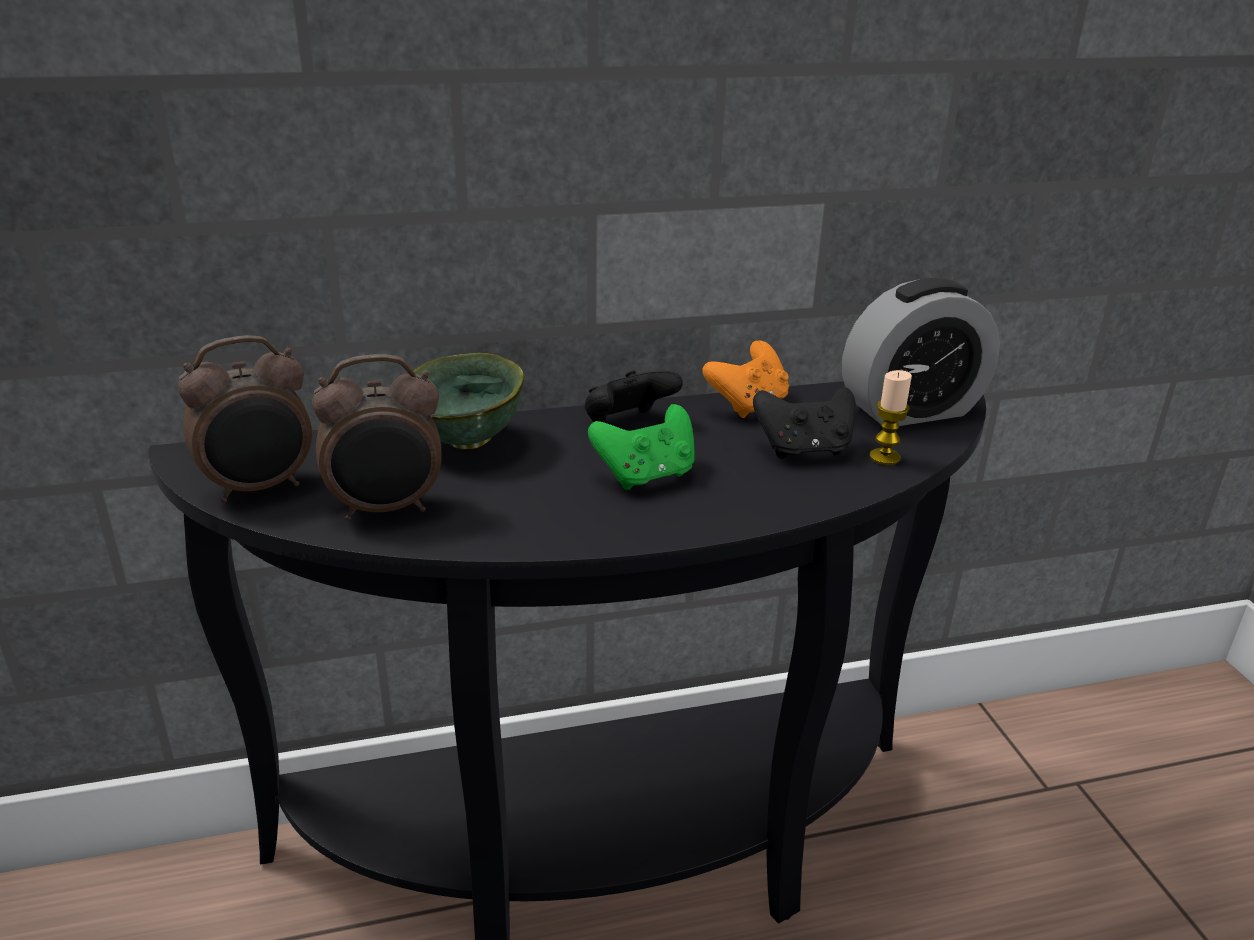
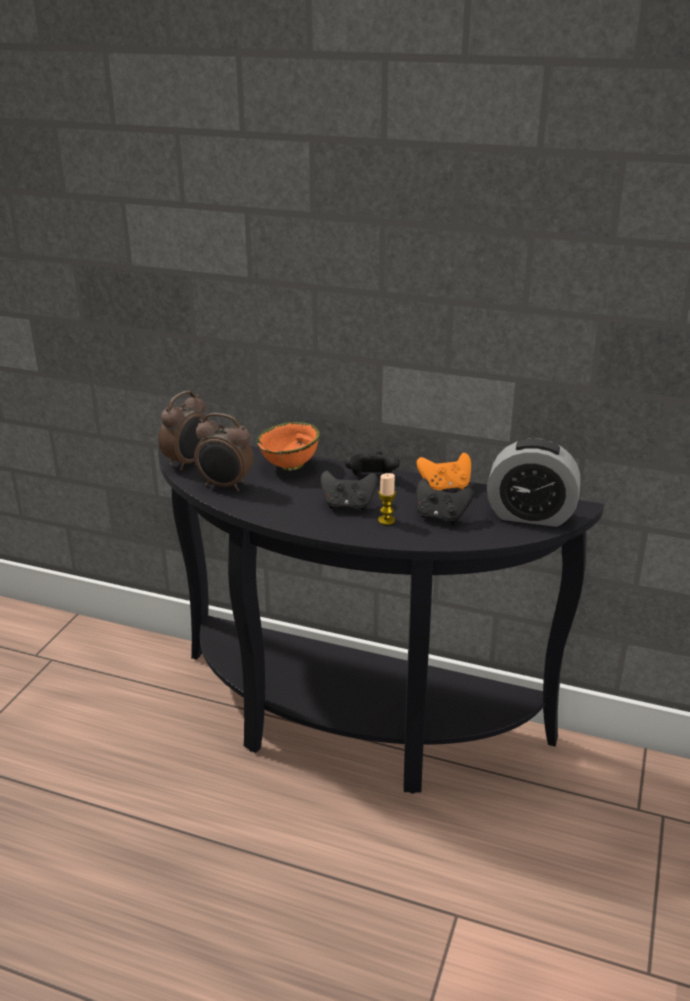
camera: 35 degrees right, 0 degrees up
alarm clock [178,335,312,503] -> alarm clock turned 60 degrees counterclockwise [158,391,208,470]
green bowl [413,353,524,450] -> orange bowl [257,422,320,471]
green game controller [588,404,695,490] -> black game controller [321,471,378,510]
candle [869,370,912,465] -> candle moved to [378,473,396,525]

